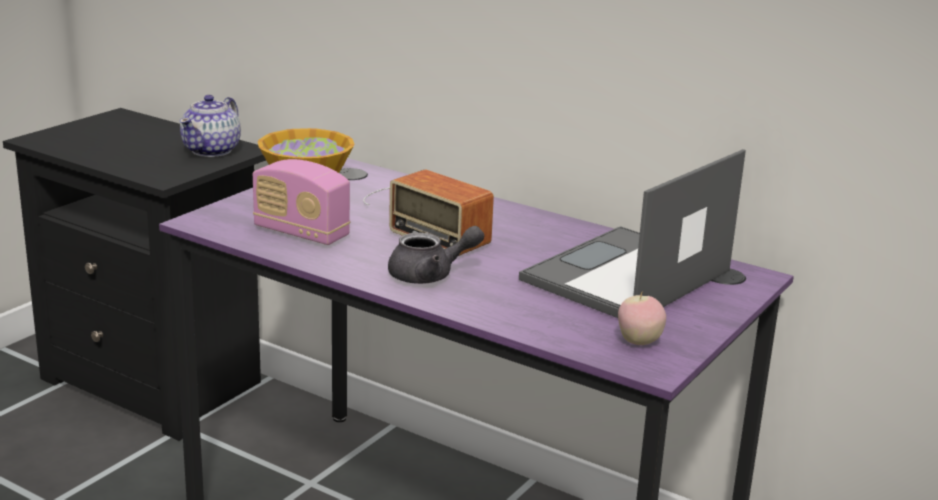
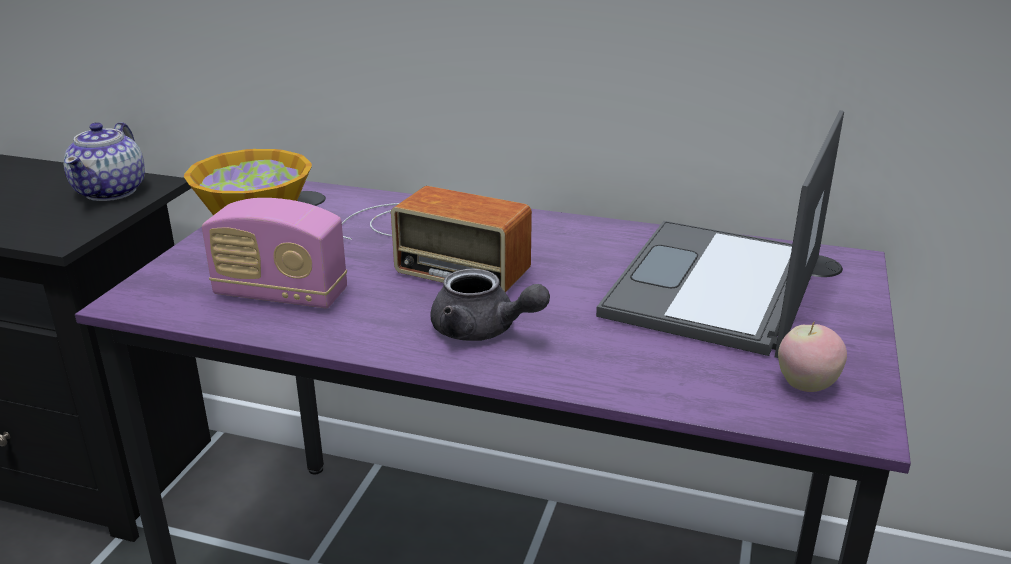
camera: 15 degrees left, 5 degrees up
grey teapot [388,226,484,284] -> grey teapot turned 60 degrees clockwise [430,269,550,341]

